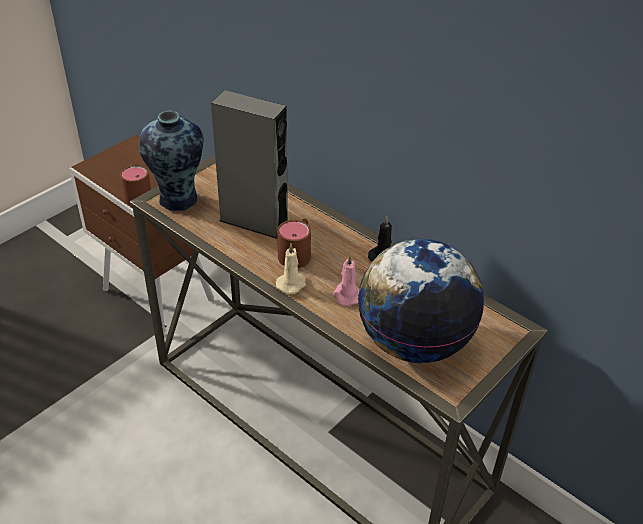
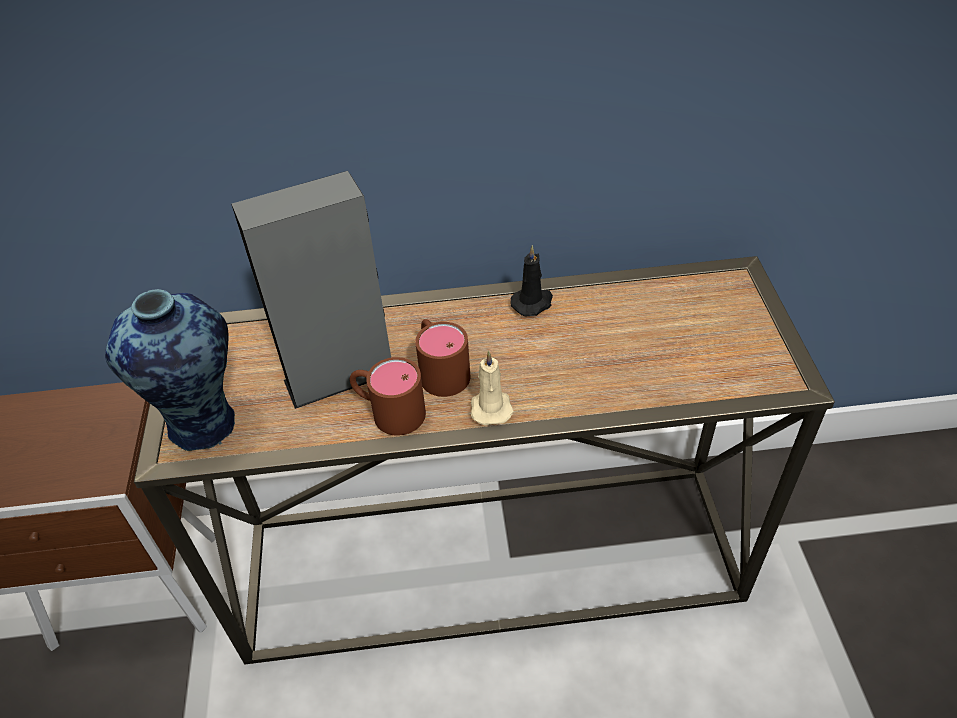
camera: 45 degrees left, 5 degrees up
brown mug [120,164,151,205] -> brown mug moved to [350,357,426,436]
pink candle [333,255,359,306] -> none
globe [358,239,484,363] -> none

